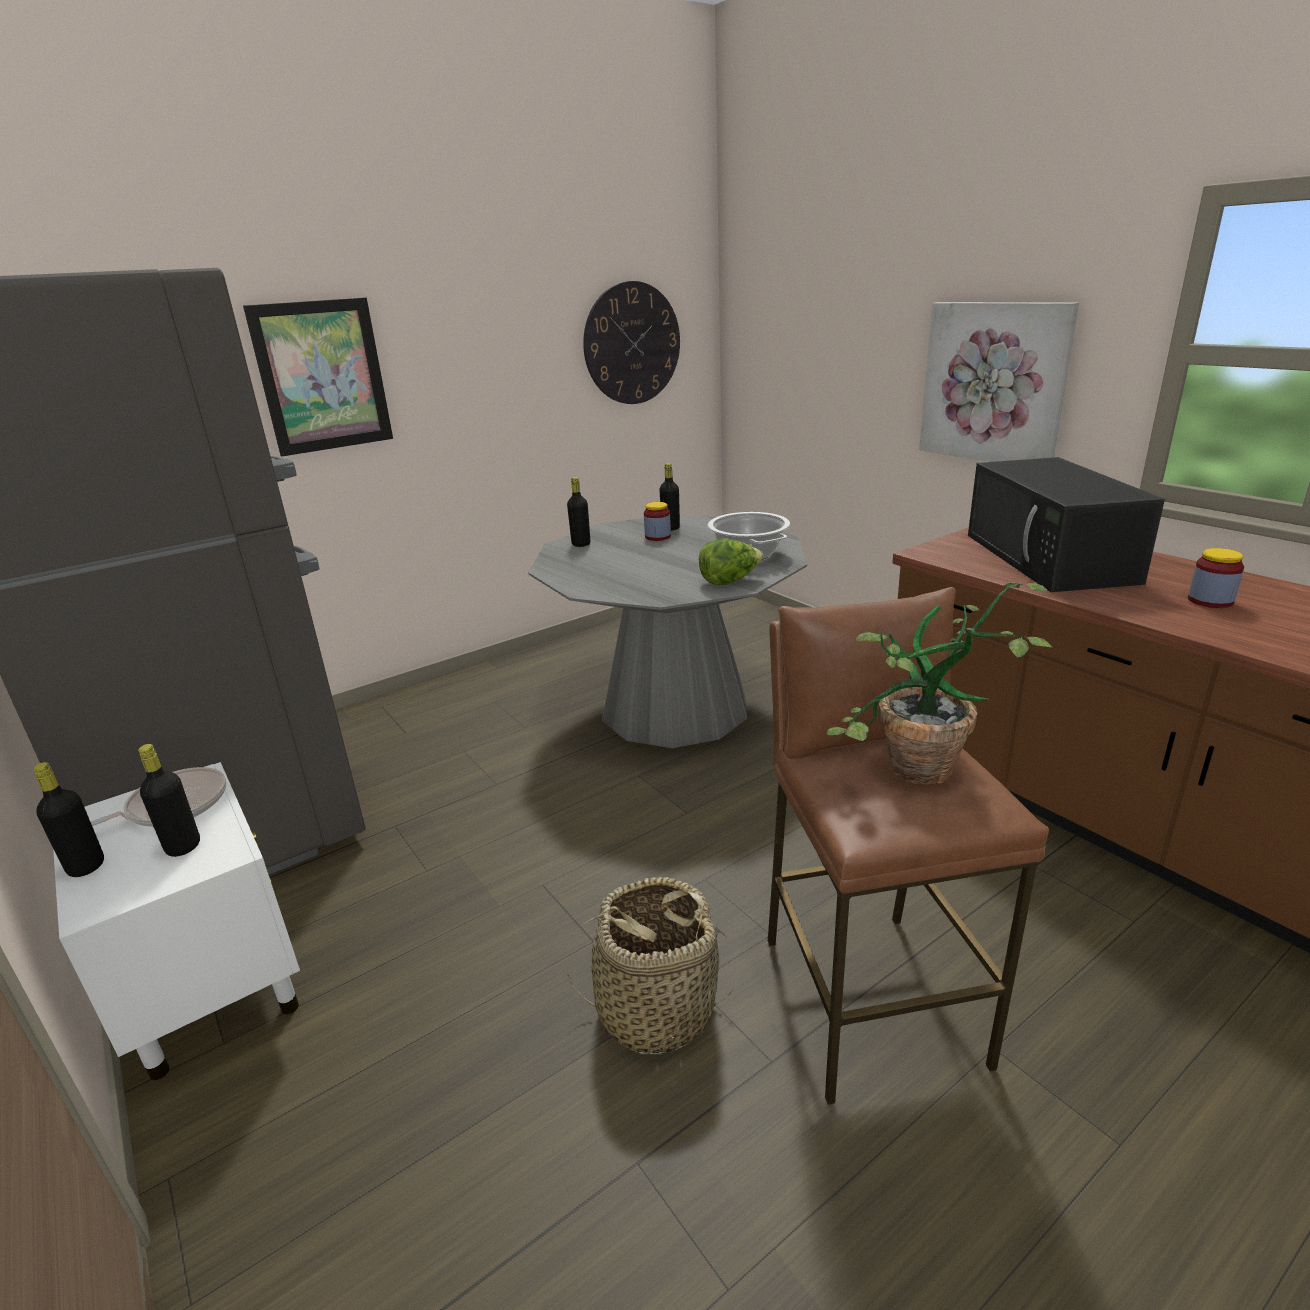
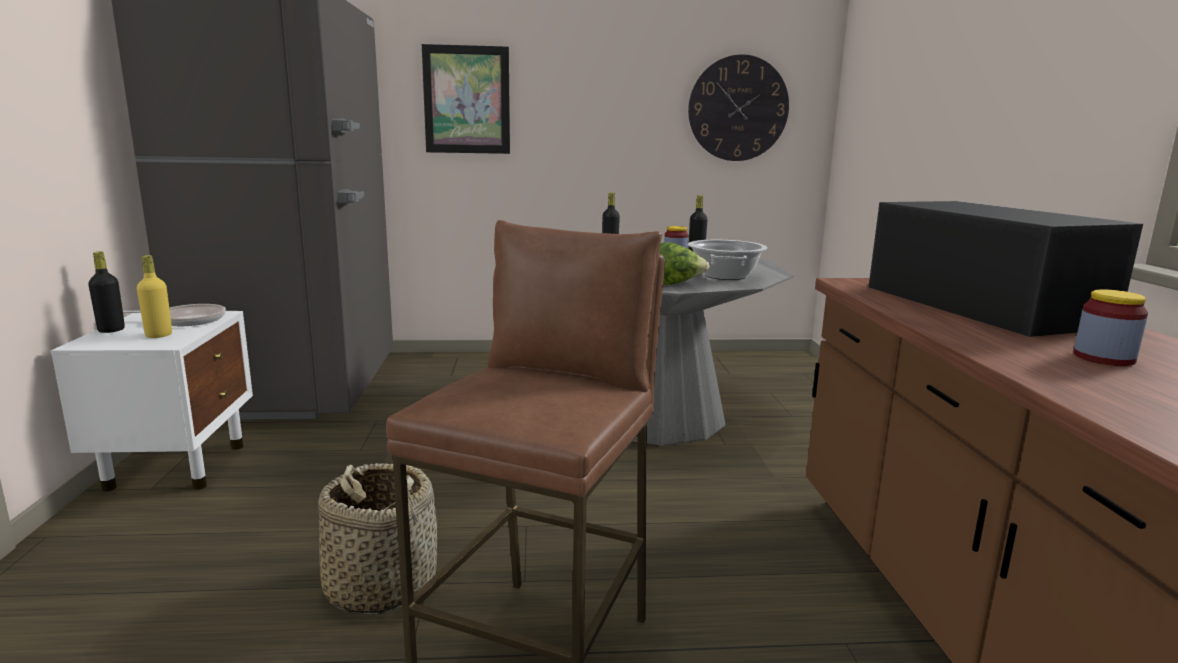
camera: 30 degrees right, 10 degrees down
black bottle [138,744,200,857] -> yellow bottle [137,255,172,338]
potted plant [827,582,1054,786] -> none
picture [919,302,1079,462] -> none
black microwave [968,457,1165,592] -> black microwave turned 135 degrees clockwise [869,201,1143,337]

